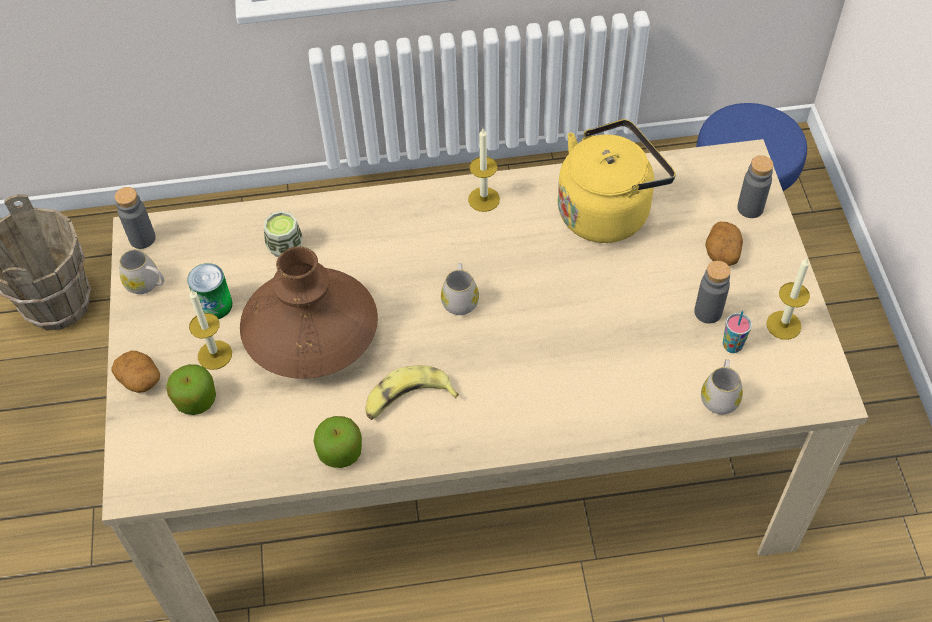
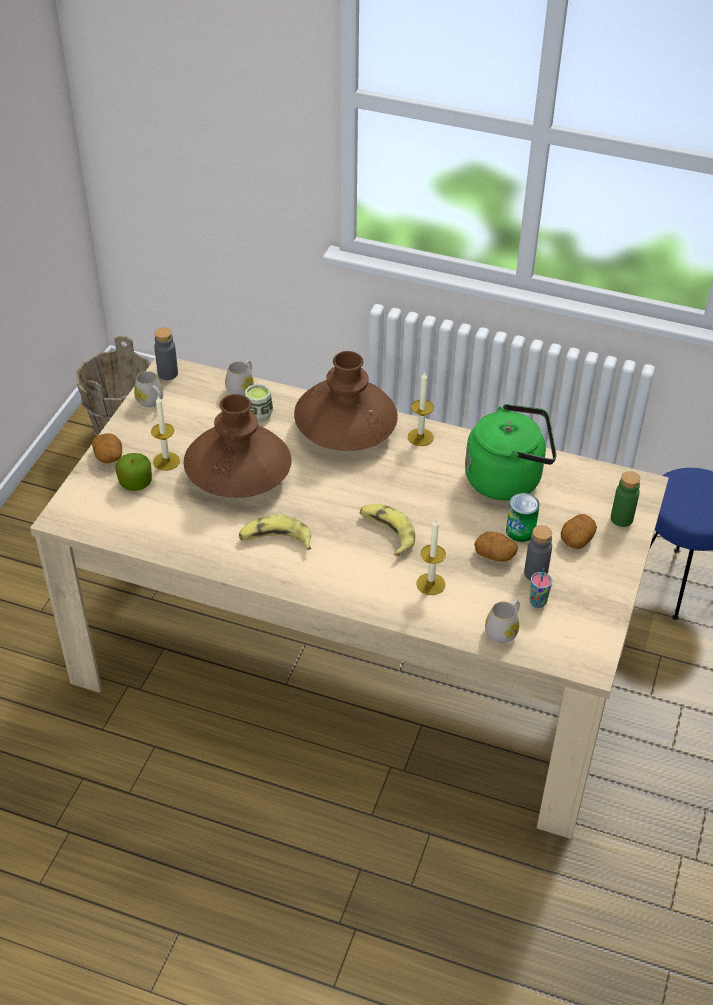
camera: 25 degrees right, 10 degrees down
can [187,263,233,319] -> can moved to [506,493,540,542]
apple [314,416,362,468] -> none
white mug [441,263,479,315] -> white mug moved to [225,360,254,396]
yellow kettle [558,119,676,243] -> green kettle [465,404,556,500]
grey bottle [737,155,774,218] -> green bottle [611,471,640,527]
candle [766,258,810,340] -> candle moved to [416,519,446,595]
none -> brown vase [294,351,398,451]
none -> banana [360,504,415,556]
none -> potato [474,532,518,562]

